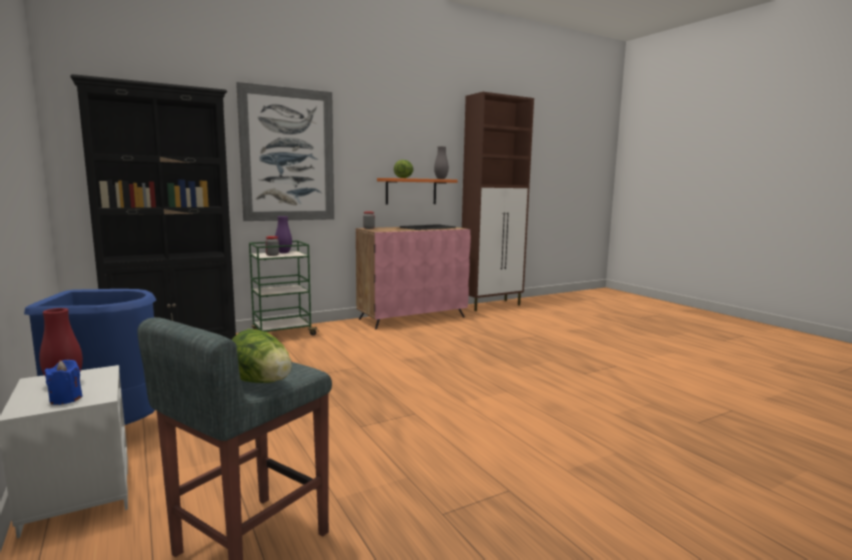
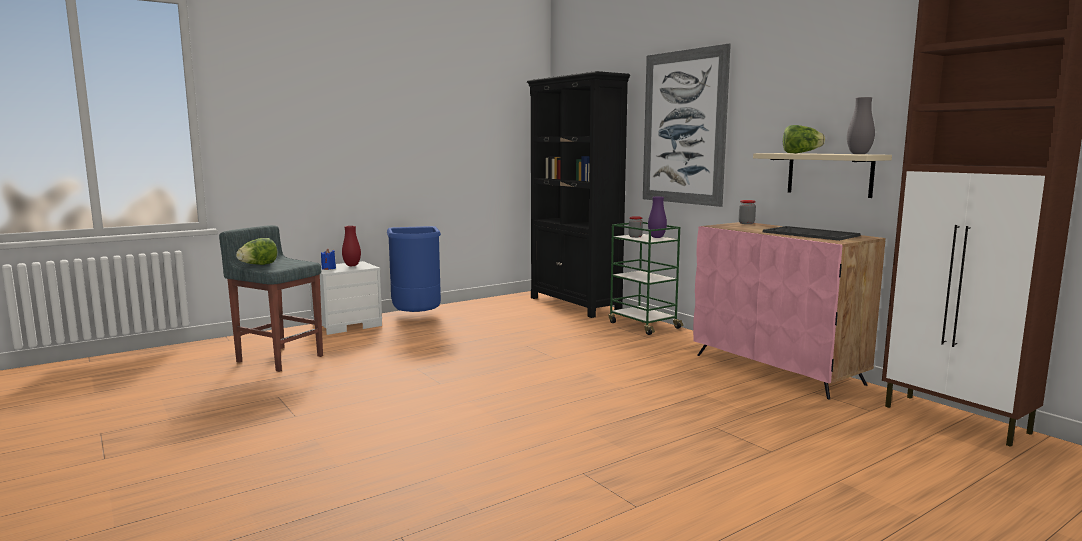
camera: 85 degrees right, 0 degrees up
orange shelf [377,178,457,204] -> beige shelf [753,153,892,198]

